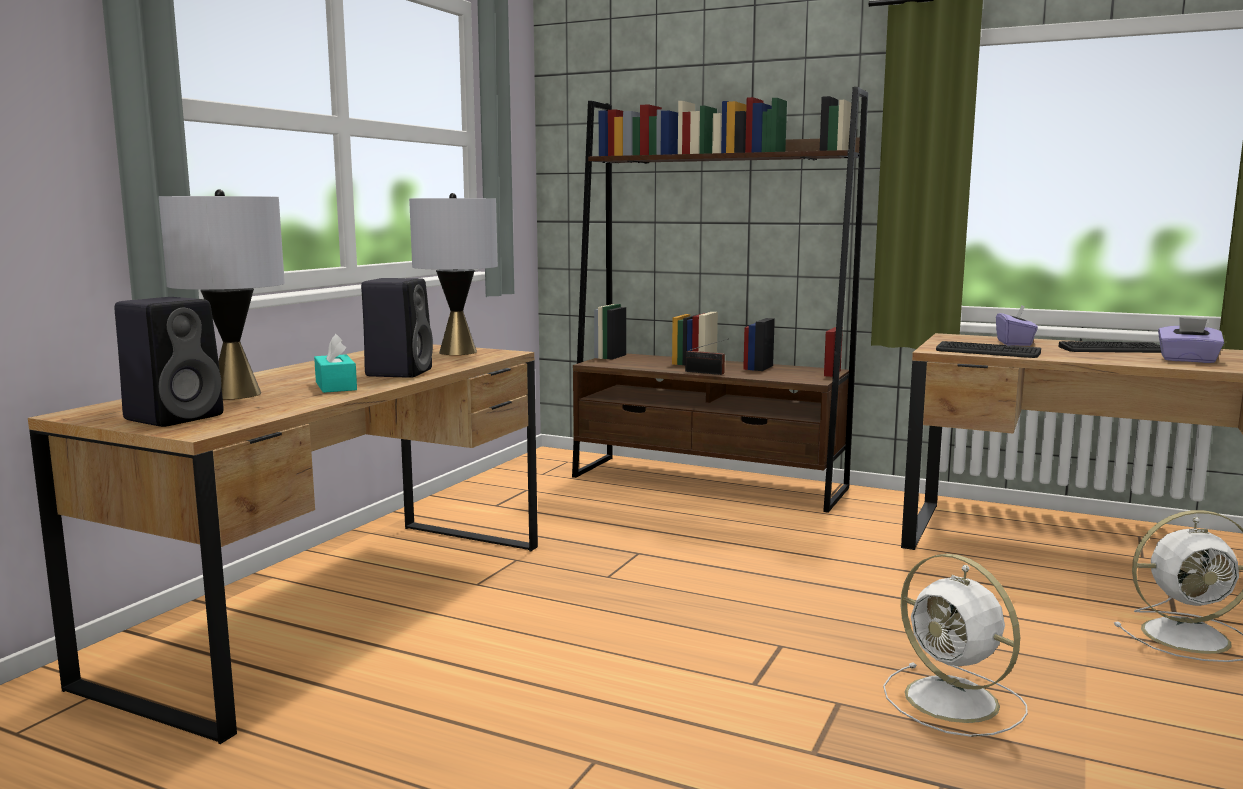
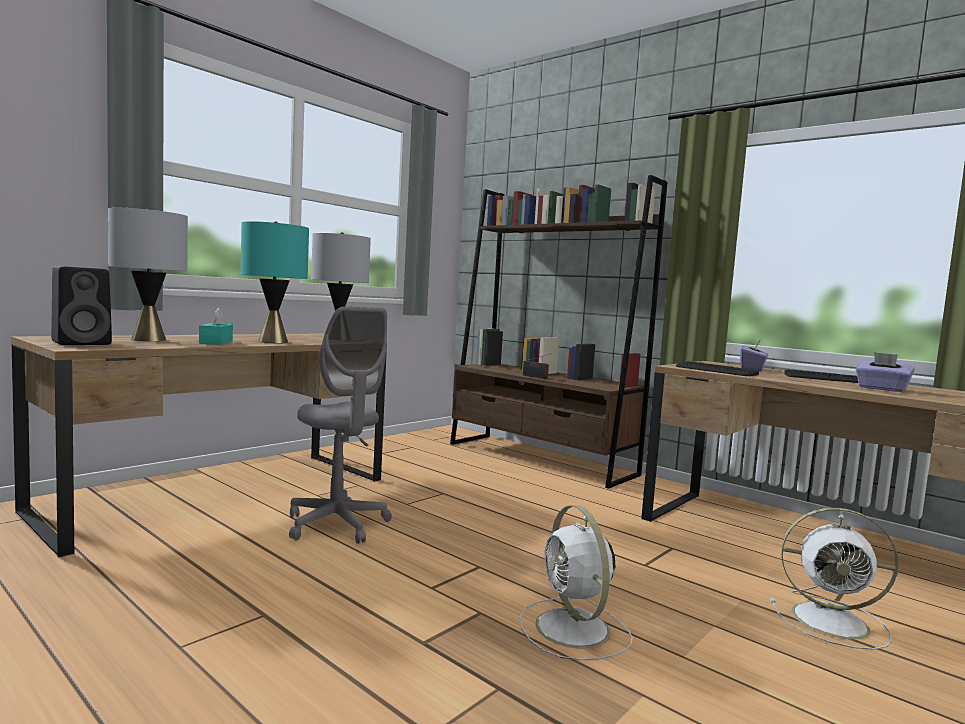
camera: 15 degrees right, 5 degrees down
black speaker [361,278,433,378] -> turquoise table lamp [241,221,309,343]
none -> grey office chair [289,307,392,544]

